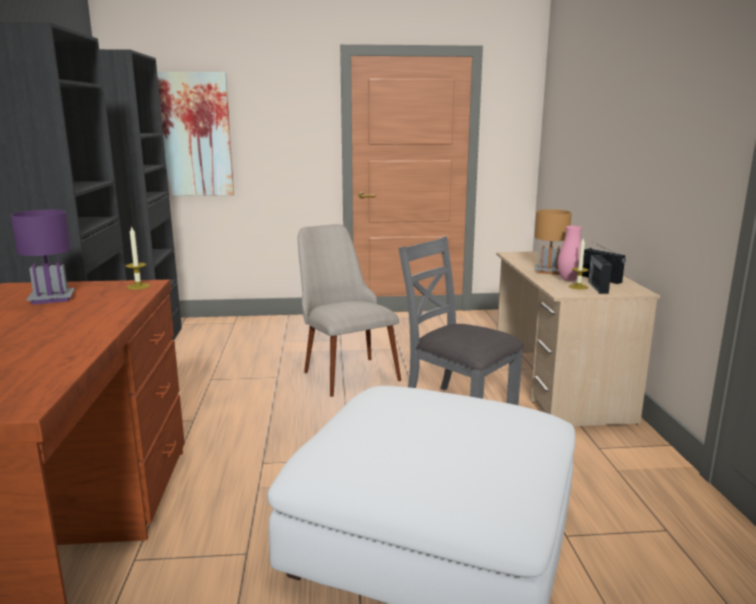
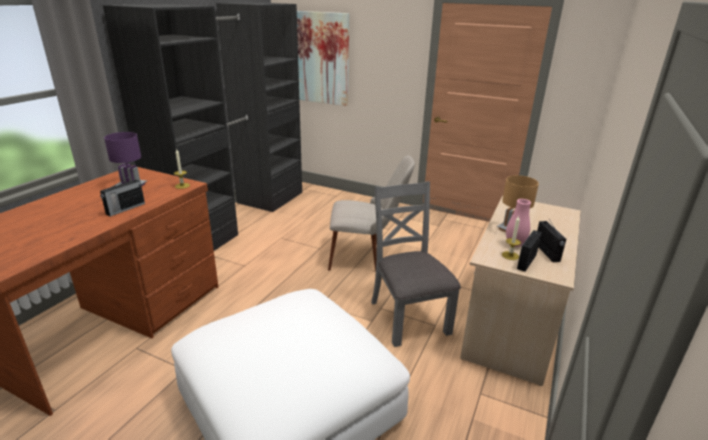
camera: 30 degrees right, 10 degrees up
beige chair [298,224,401,397] -> beige chair turned 90 degrees clockwise [328,155,415,272]
none -> radio [100,175,145,217]

